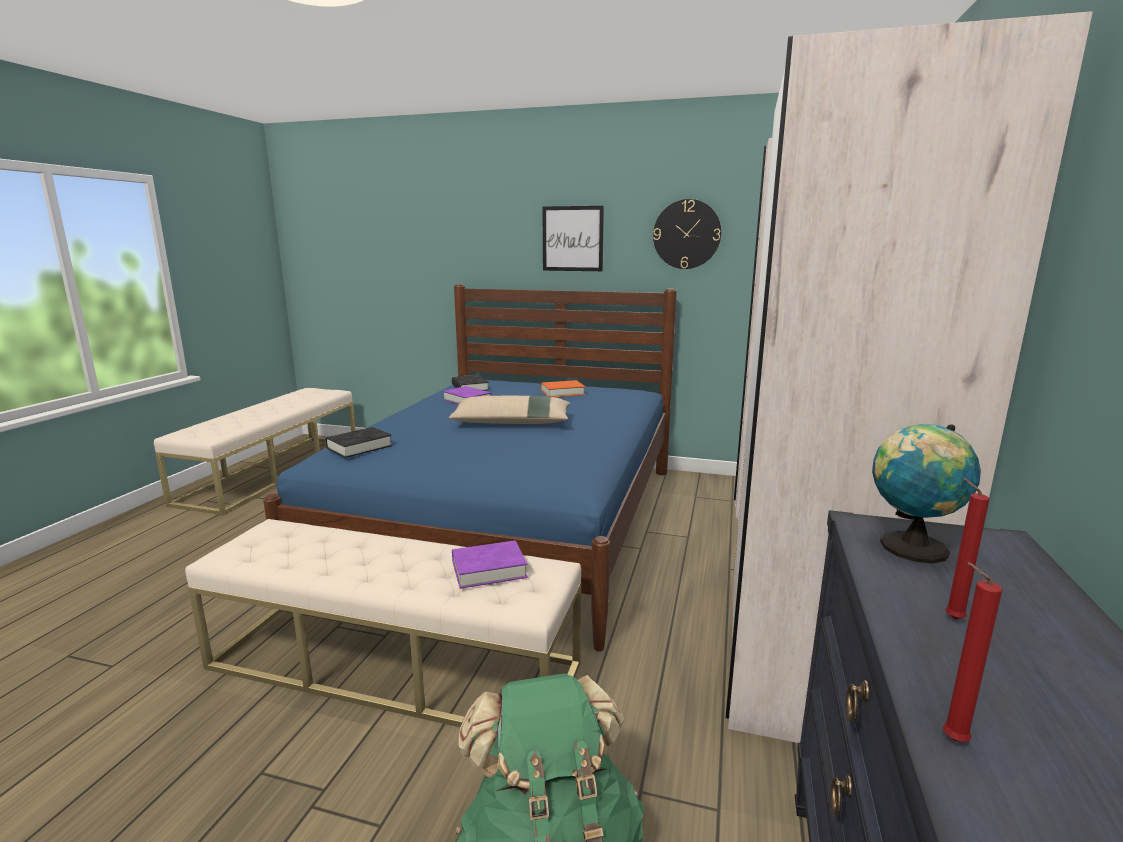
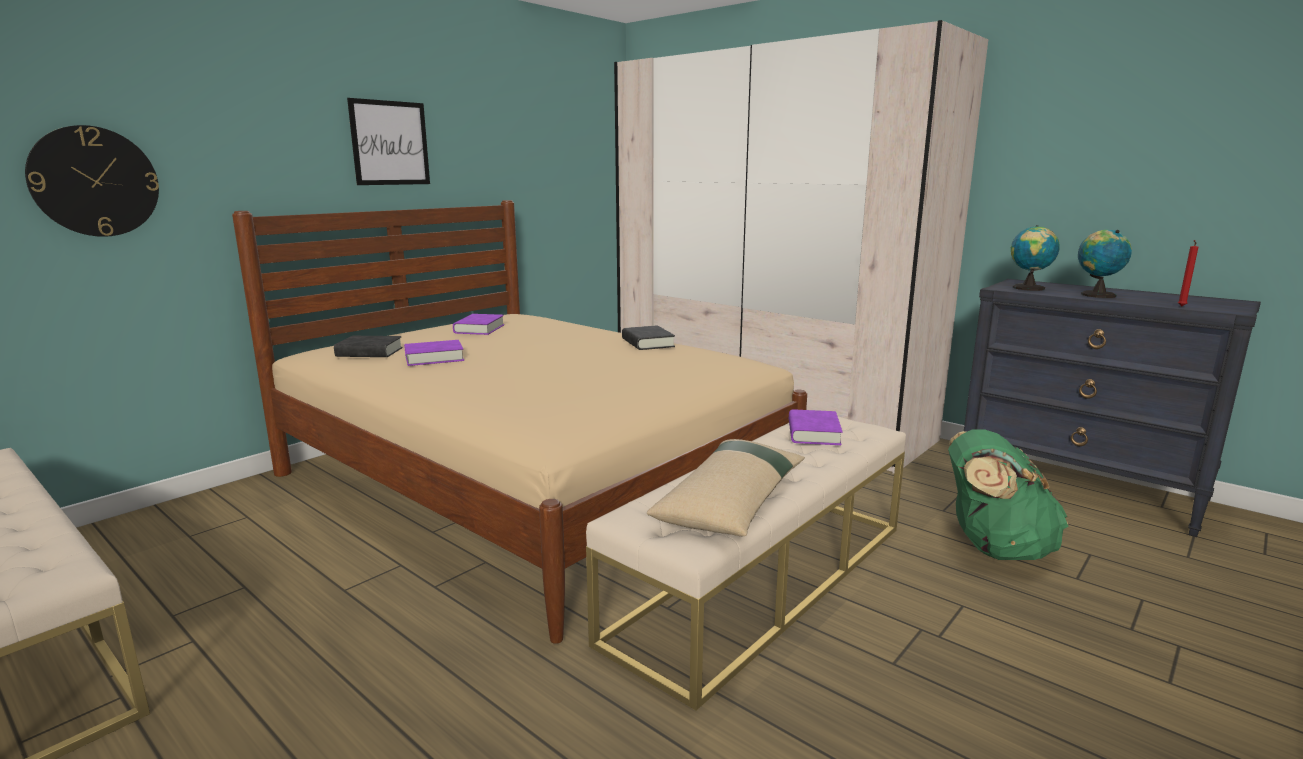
camera: 65 degrees left, 0 degrees up
blue bed [263,284,677,652] -> beige bed [232,200,807,644]
black book [325,427,392,458] -> black book moved to [622,325,675,350]
beige pillow [449,396,571,424] -> beige pillow moved to [647,439,805,536]
orange book [541,380,585,397] -> purple book [453,314,504,335]
wall clock [653,199,721,269] -> wall clock moved to [25,125,159,237]
red candle [945,478,990,620] -> globe [1078,230,1132,298]

